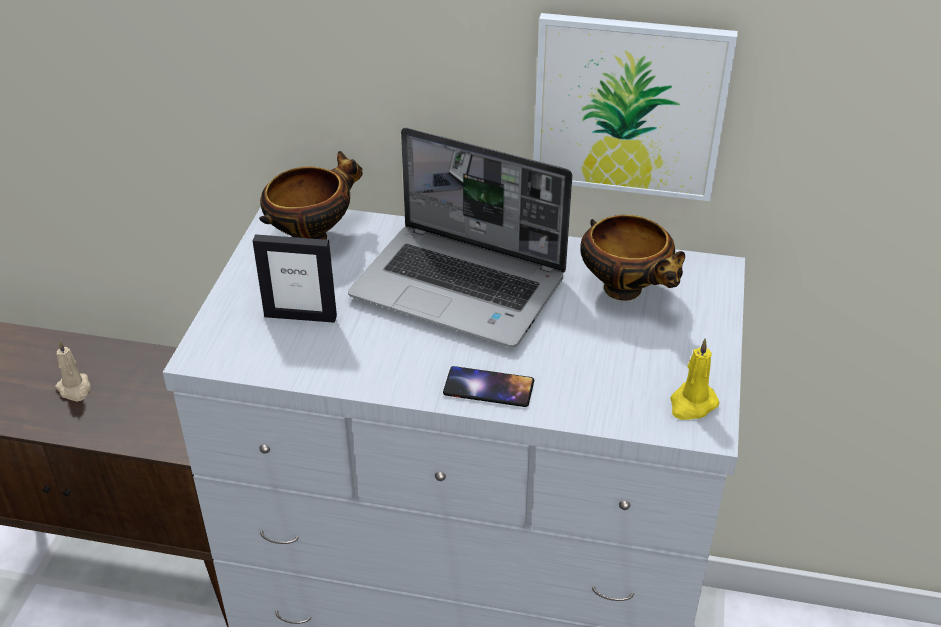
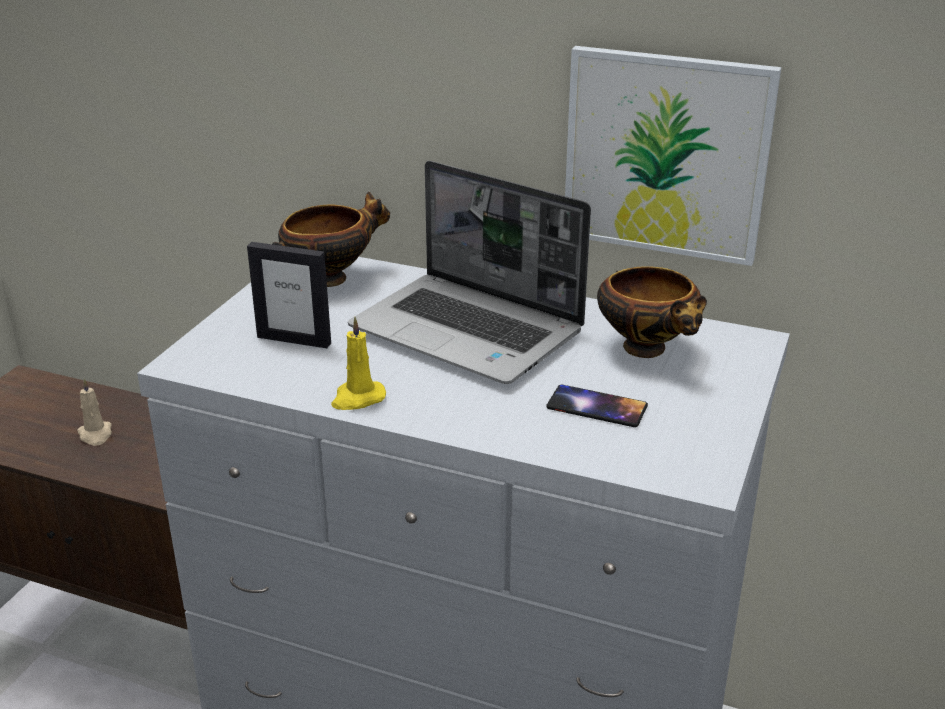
camera: 10 degrees right, 10 degrees down
phone [443,366,534,407] -> phone moved to [546,385,648,427]
yellow candle [670,338,719,420] -> yellow candle moved to [331,317,386,410]

